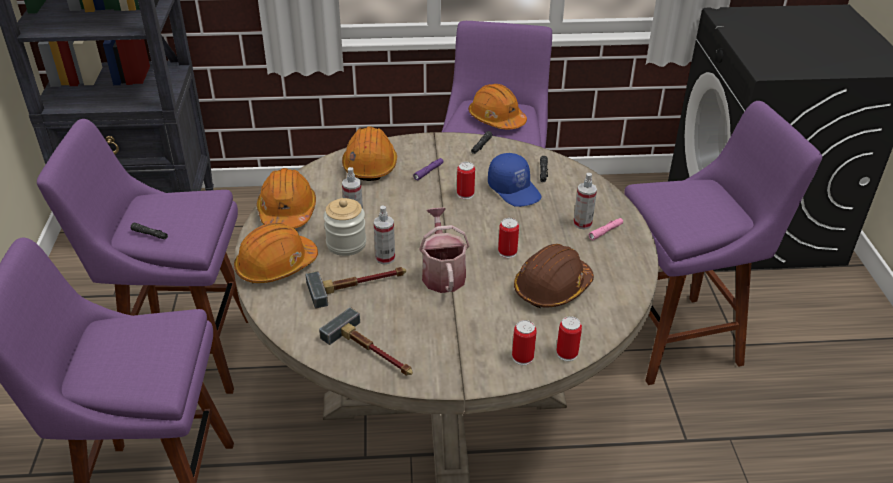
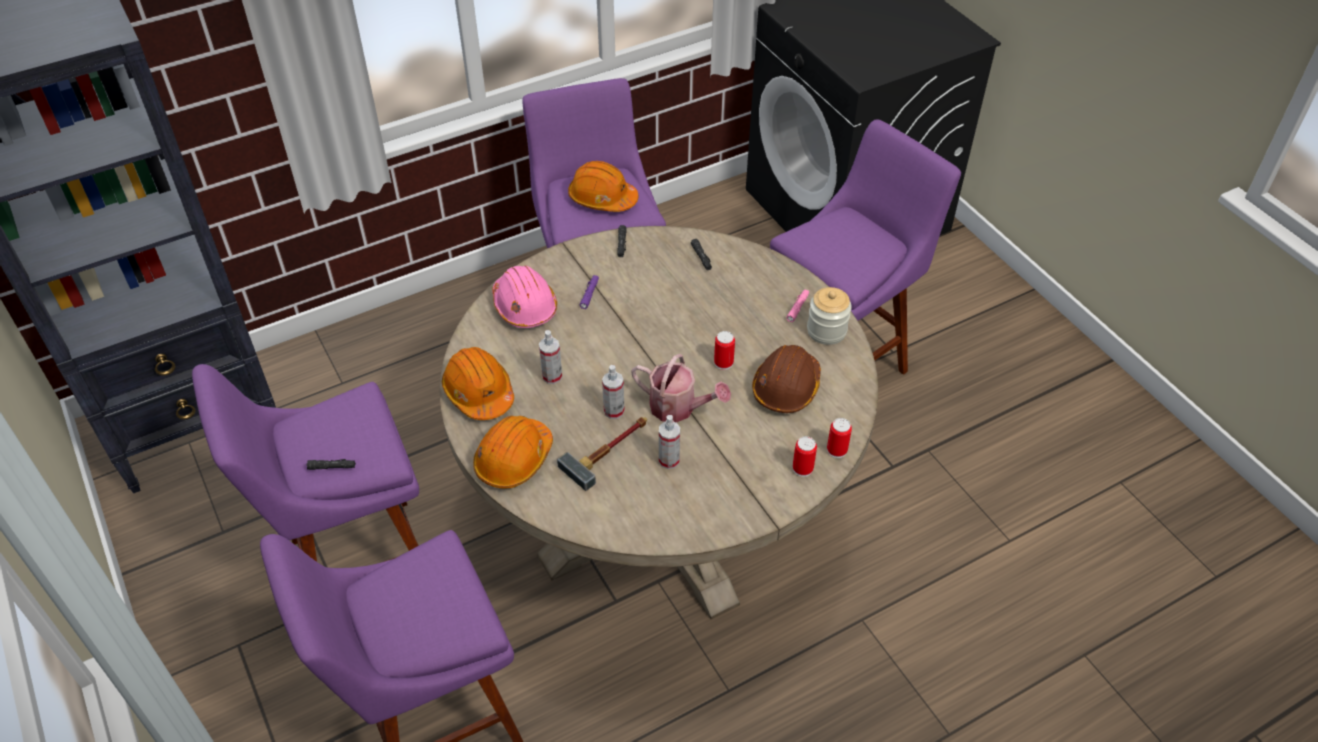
camera: 25 degrees left, 10 degrees up
hammer [319,307,413,376] -> none
jar [323,198,366,256] -> jar moved to [807,287,852,345]
orange hard hat [342,127,397,181] -> pink hard hat [492,266,557,328]
watering can [419,208,469,293] -> watering can turned 150 degrees clockwise [631,354,731,423]
can [457,162,475,199] -> none
blue cap [488,153,542,207] -> none
spray bottle [573,173,597,229] -> spray bottle moved to [659,415,680,469]

